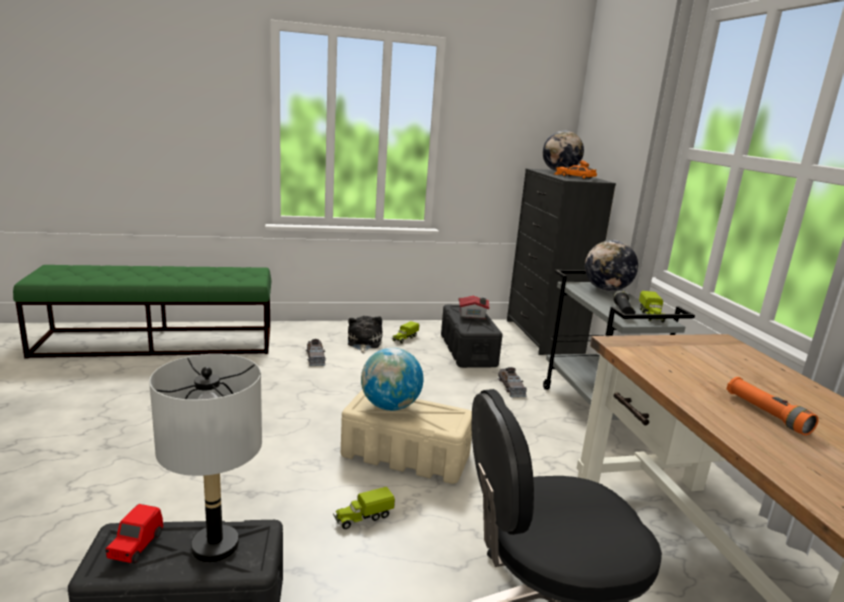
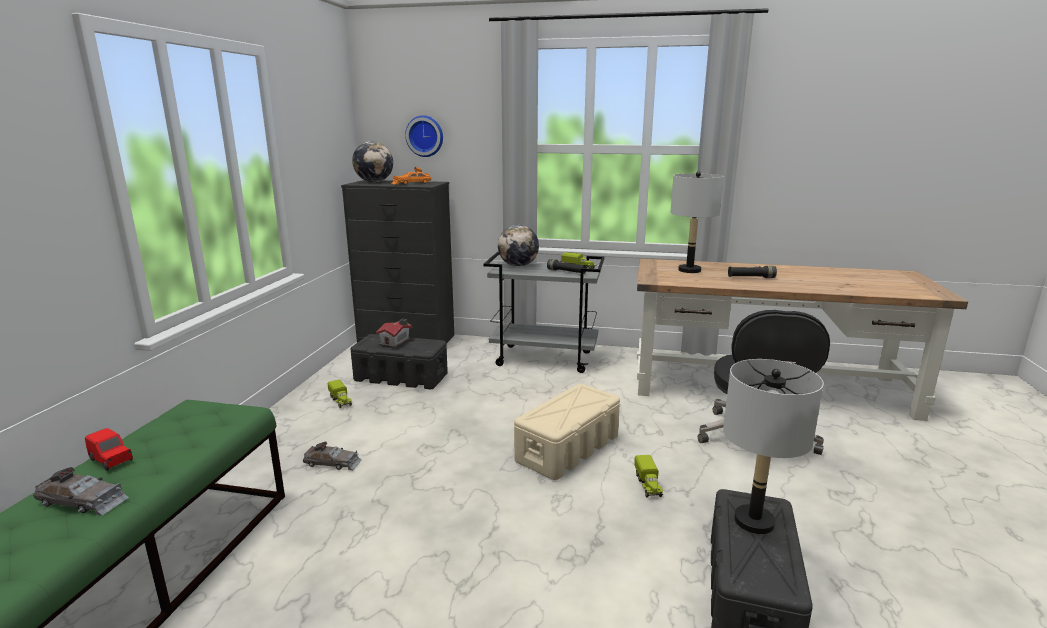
camera: 65 degrees left, 0 degrees up
red toy car [105,504,163,564] -> red toy car moved to [85,428,133,471]
plush toy [348,316,382,353] -> none
globe [361,348,423,411] -> none
grey toy car [498,367,527,397] -> grey toy car moved to [33,467,129,516]
orange flashlight [727,377,819,435] -> black flashlight [728,266,777,278]
none -> wall clock [405,115,443,157]
none -> grey table lamp [670,172,724,273]

